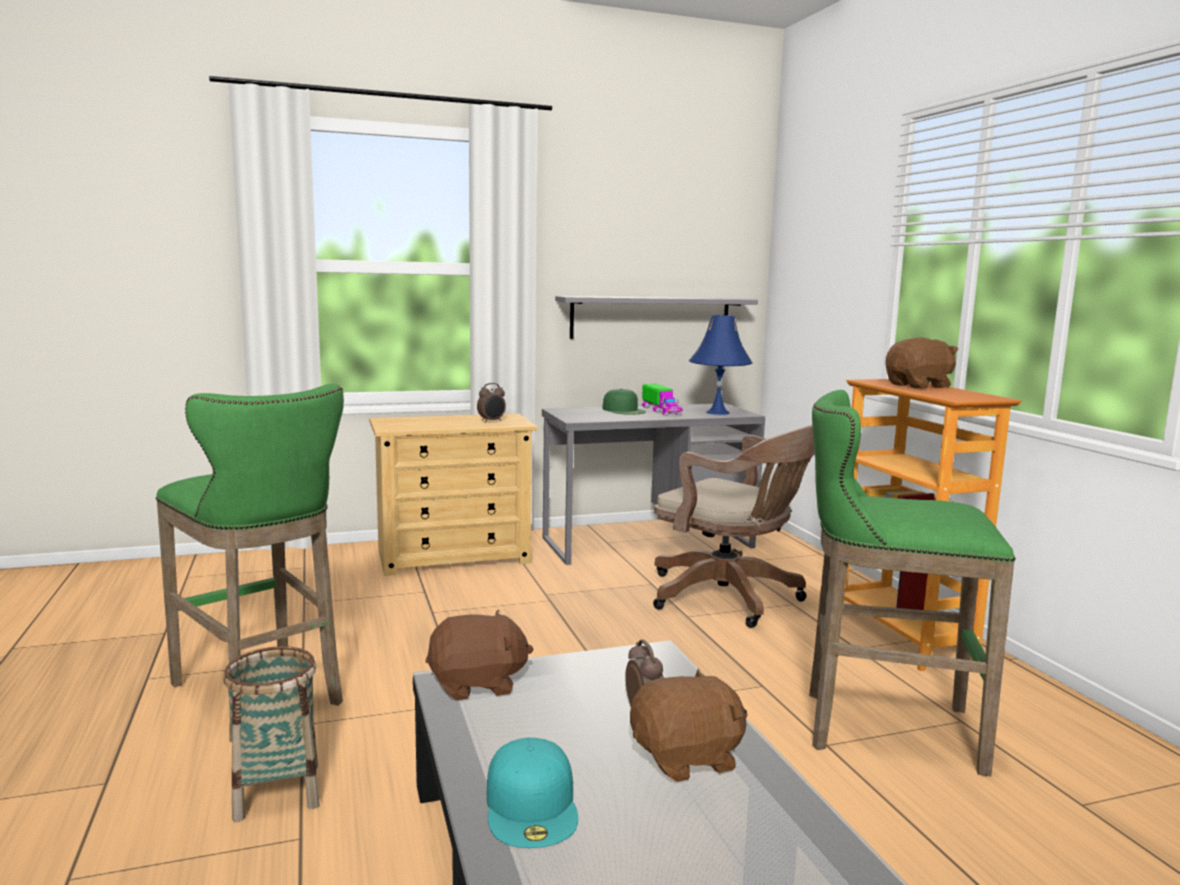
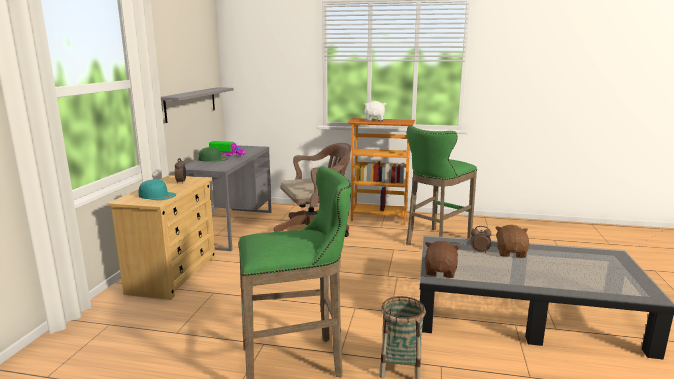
camera: 60 degrees left, 5 degrees up
turquoise cap [487,738,578,848] -> turquoise cap moved to [139,179,176,200]
blue table lamp [689,315,753,415] -> none
brown plush toy [885,338,959,389] -> white plush toy [364,101,386,121]

